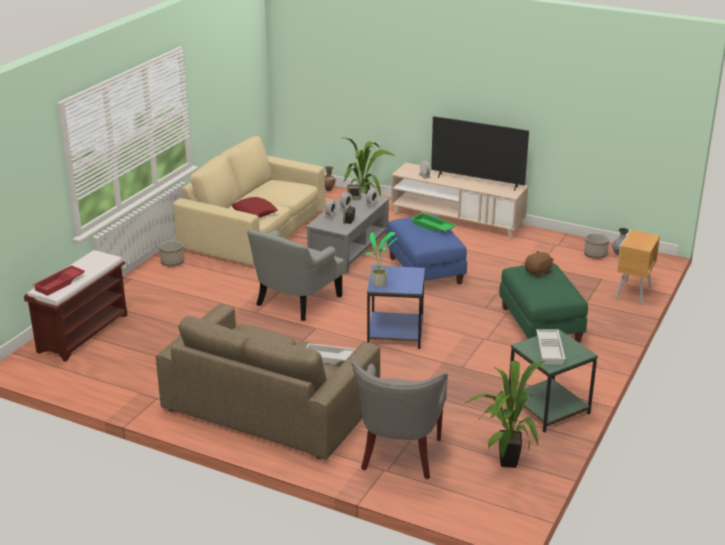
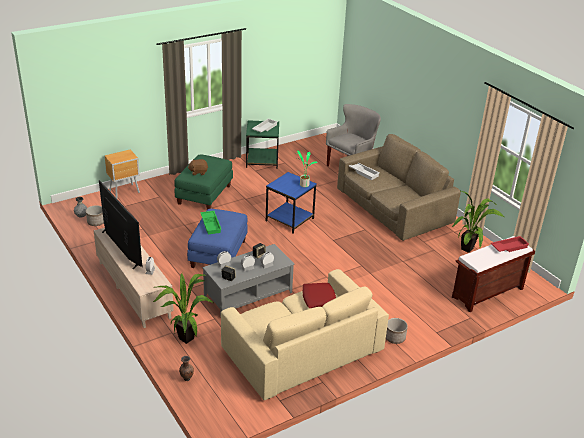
camera: 150 degrees left, 5 degrees up
grey armchair [247,229,346,321] -> none
potted plant [465,361,546,468] -> potted plant moved to [452,191,505,253]

